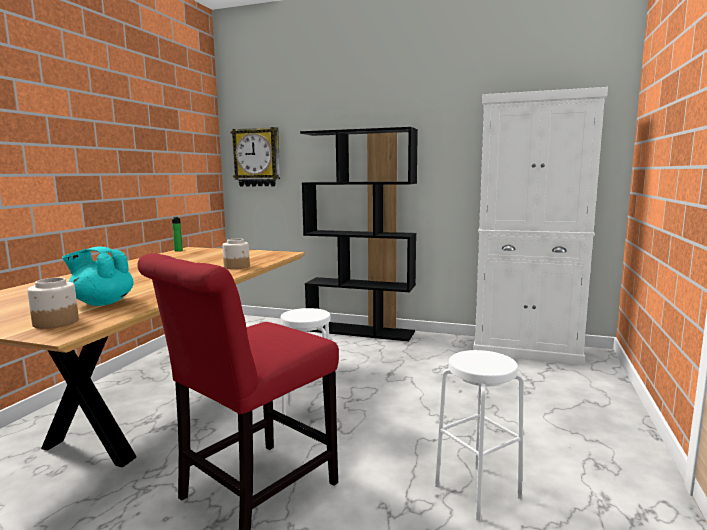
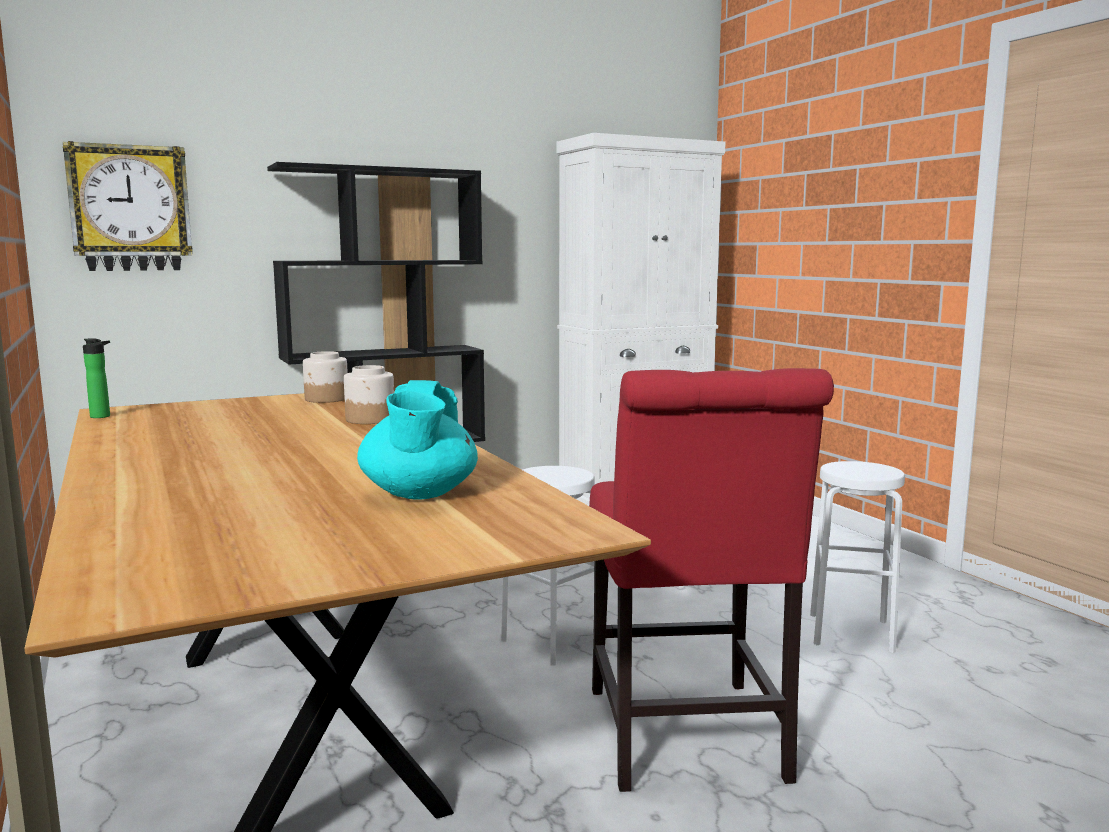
camera: 45 degrees left, 0 degrees up
jar [27,278,79,329] -> jar moved to [303,351,348,403]
turquoise teapot [62,246,134,306] -> turquoise teapot turned 60 degrees counterclockwise [357,380,478,500]

